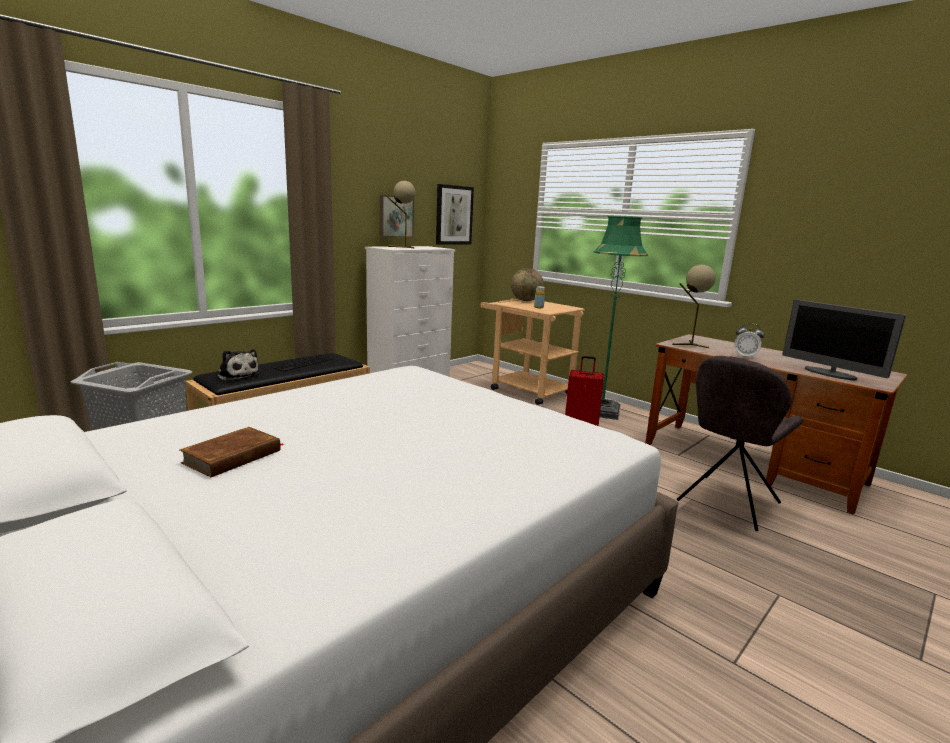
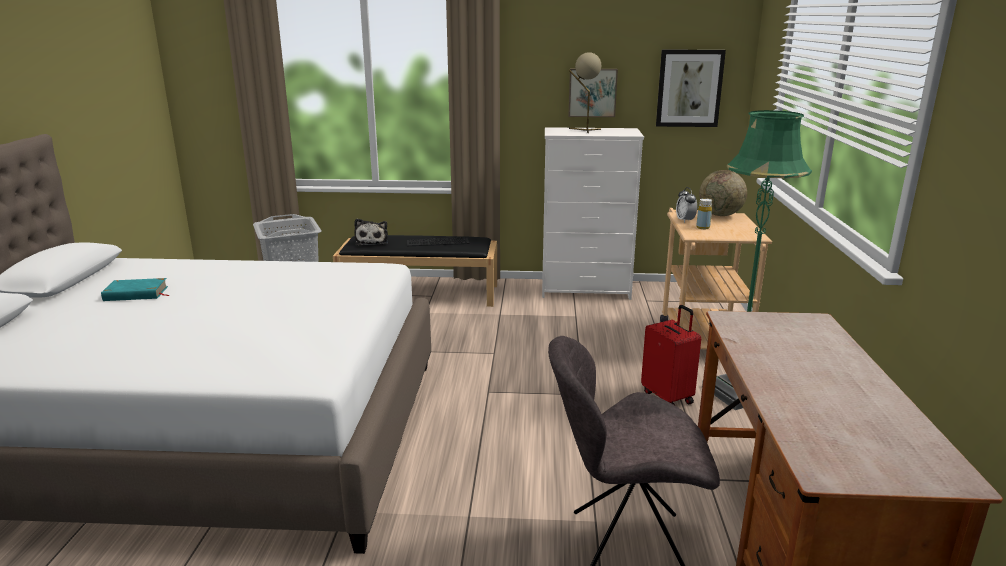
camera: 50 degrees right, 5 degrees up
brown book [180,427,285,478] -> turquoise book [101,278,169,301]
beige table lamp [672,265,716,348] -> none
alarm clock [734,323,764,358] -> alarm clock moved to [676,187,697,223]
monitor [782,299,906,380] -> none

